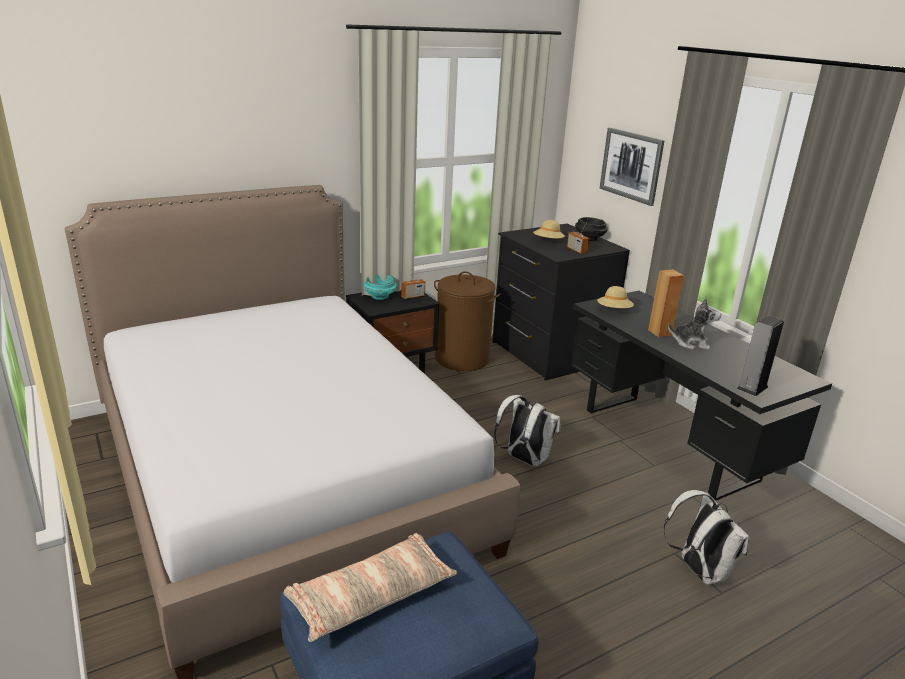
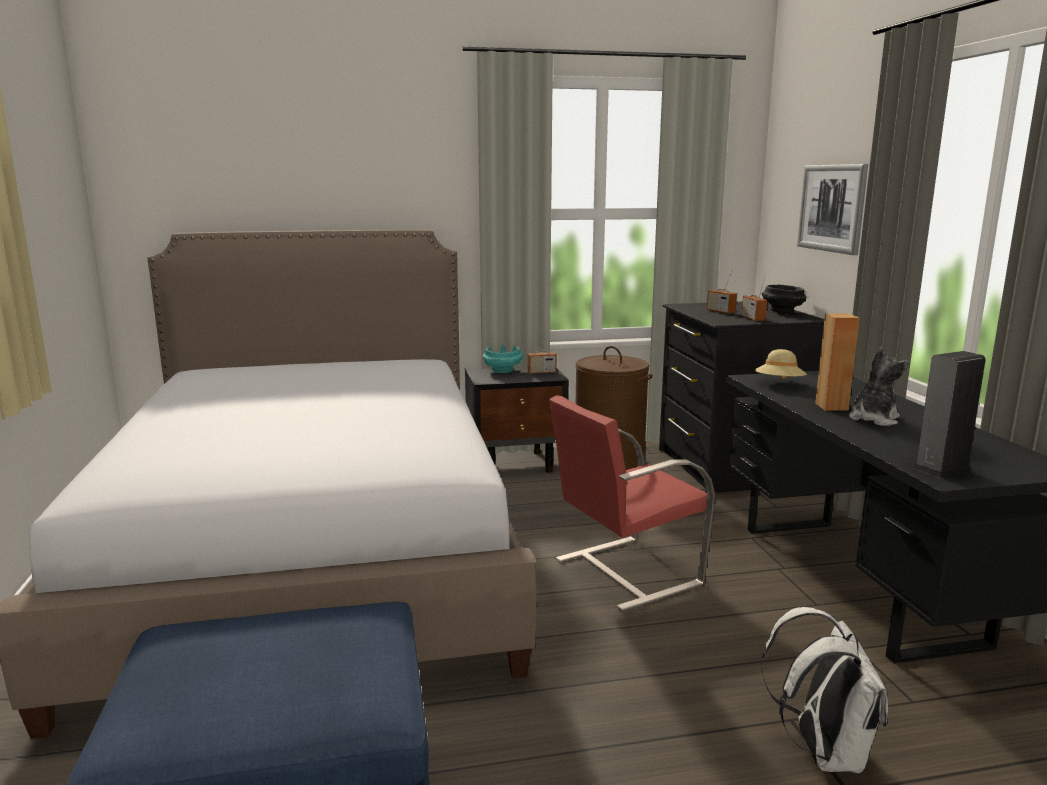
camera: 20 degrees right, 10 degrees down
pillow [284,533,457,642] -> none
white backpack [494,395,561,466] -> red chair [549,395,715,612]
beige hat [533,220,565,239] -> radio [707,269,737,314]
plush toy [668,298,721,350] -> plush toy turned 75 degrees counterclockwise [849,347,909,426]

